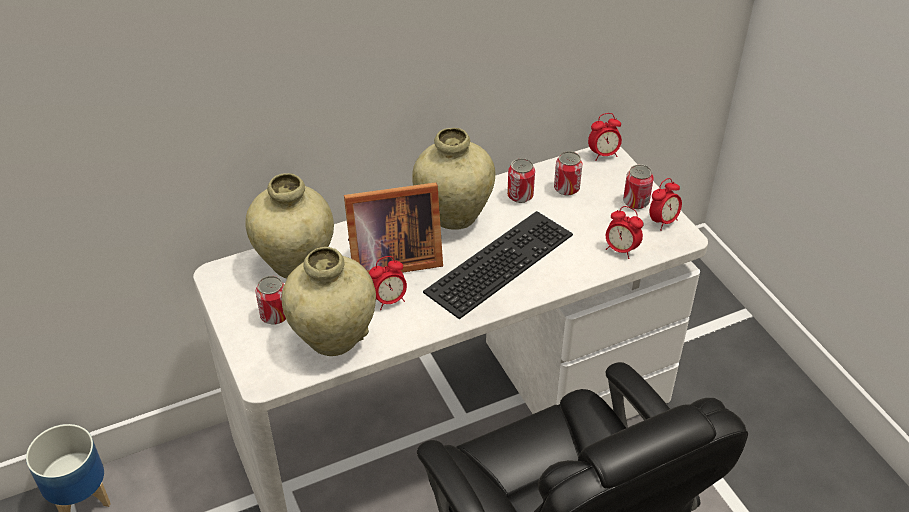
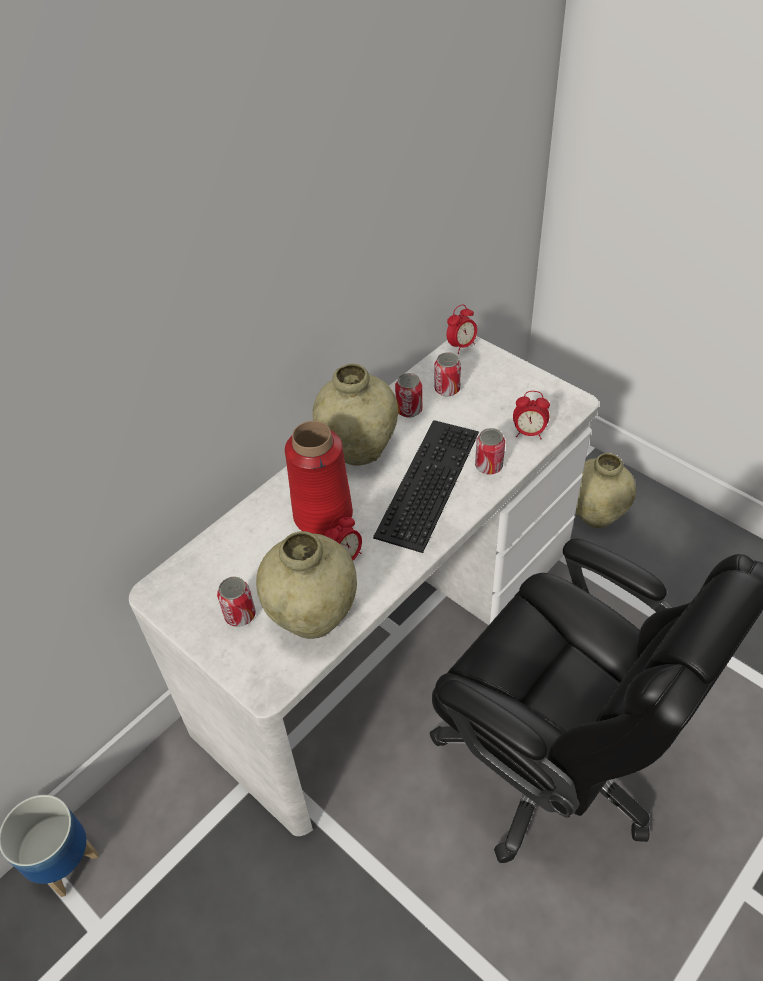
camera: 20 degrees left, 5 degrees up
beige vase [245,173,334,279] -> beige vase moved to [576,453,636,528]
picture frame [344,182,443,273] -> red vase [285,421,353,535]
can [623,164,654,209] -> can moved to [475,428,505,475]
alarm clock [650,178,682,231] -> none

